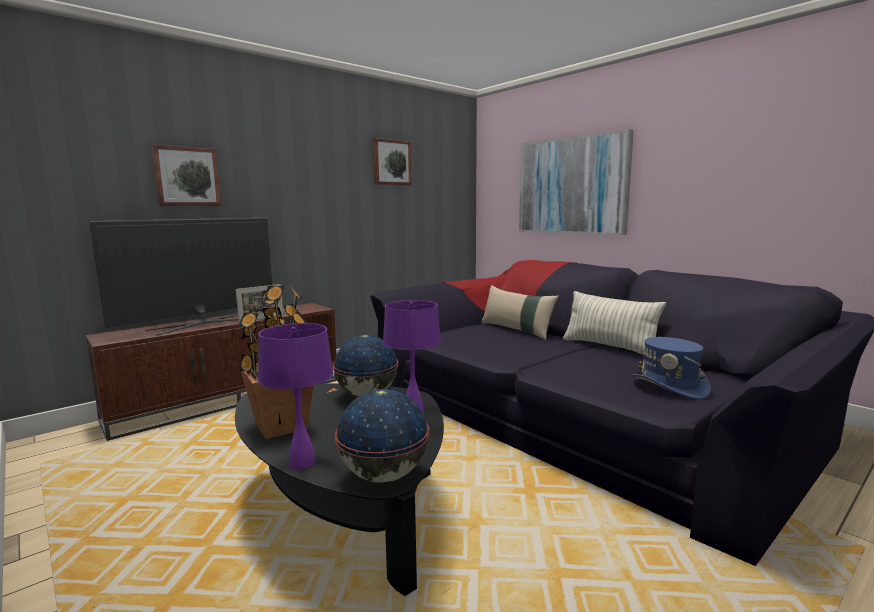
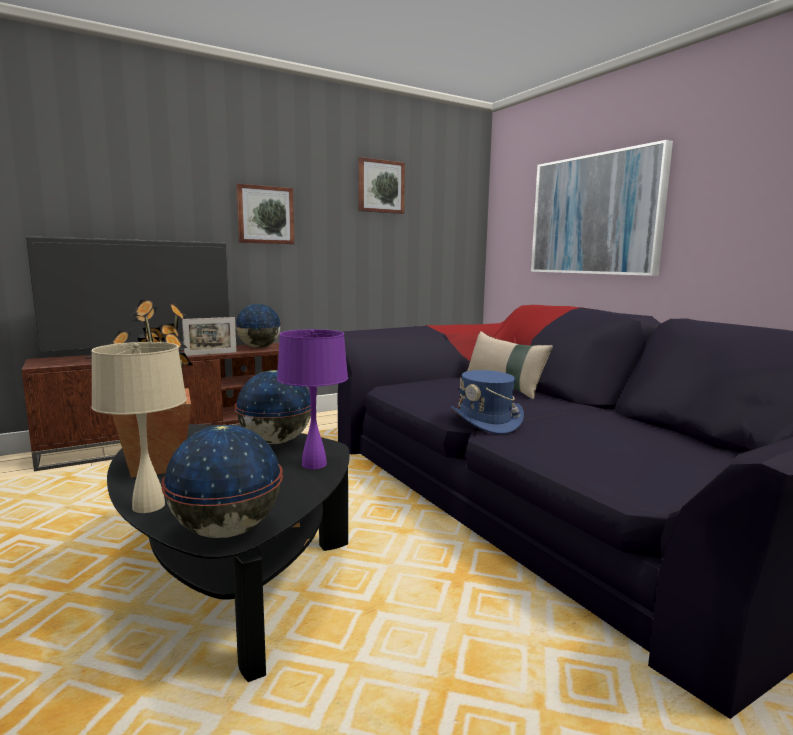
camera: 10 degrees right, 0 degrees up
picture [152,145,221,206] -> picture moved to [236,184,294,244]
purple table lamp [258,323,333,469] -> beige table lamp [91,342,187,513]
pillow [563,291,666,354] -> none
blue hat [632,337,711,400] -> blue hat moved to [451,370,524,434]
none -> globe [235,304,282,348]

